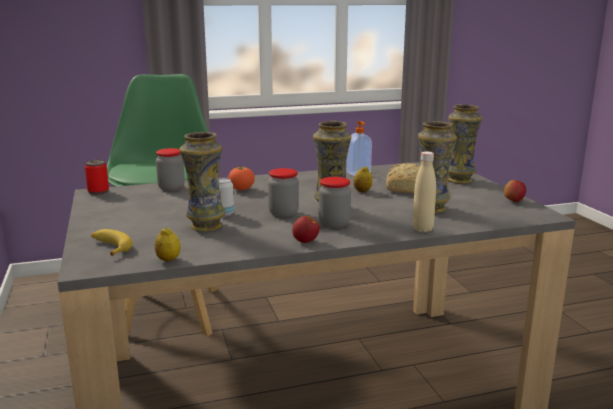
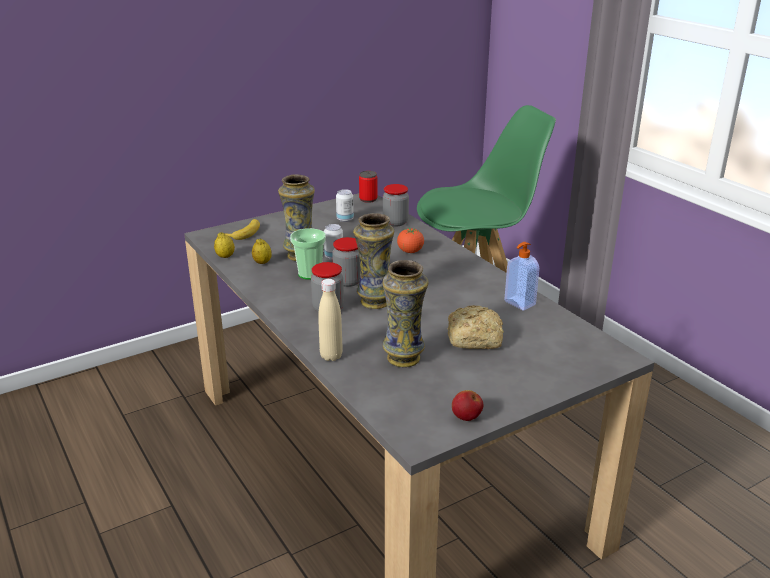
camera: 75 degrees right, 10 degrees up
apple [292,216,320,243] -> none
lemon [354,166,372,192] -> lemon moved to [252,238,272,264]
vase [448,104,482,184] -> none
none -> cup [290,228,326,280]
none -> can [336,189,354,222]

